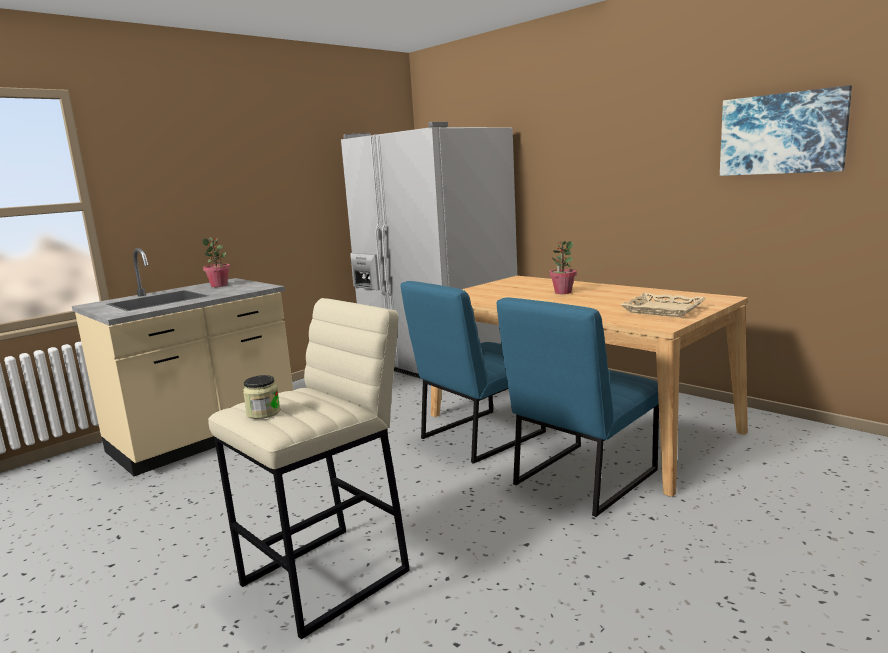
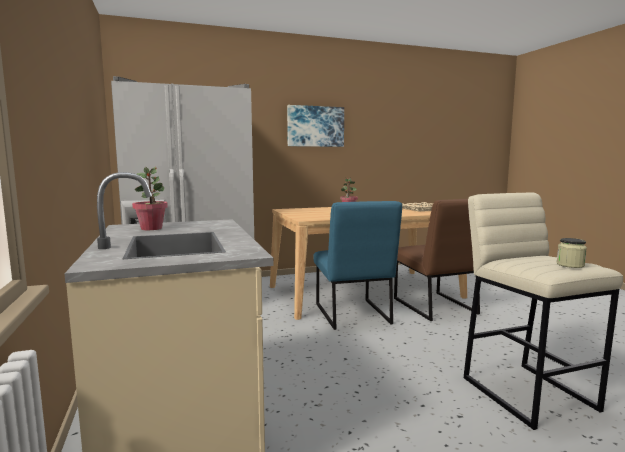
camera: 65 degrees left, 5 degrees down
blue chair [497,298,659,517] -> brown chair [394,199,480,321]
picture [720,85,852,176] -> picture moved to [287,105,344,147]

